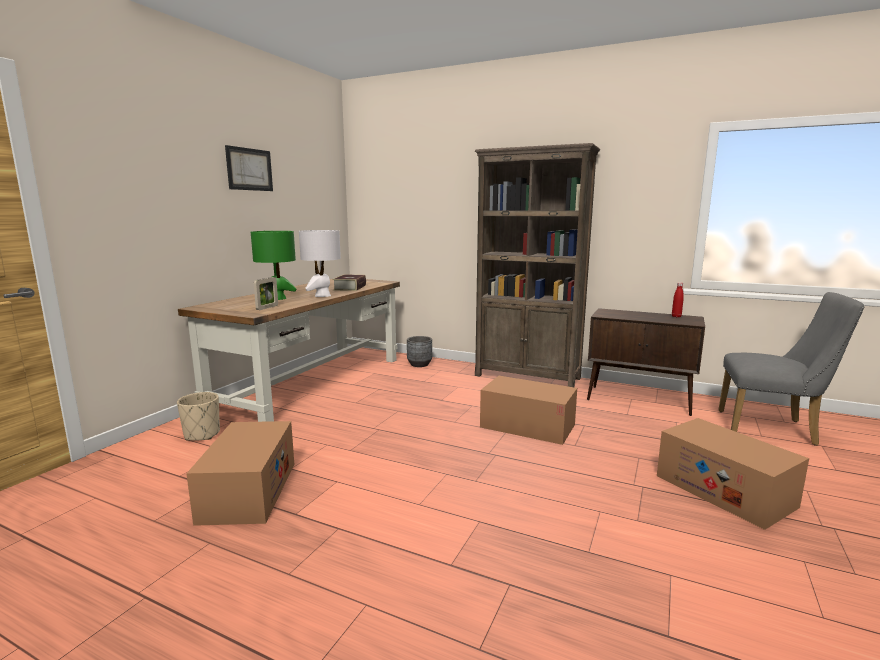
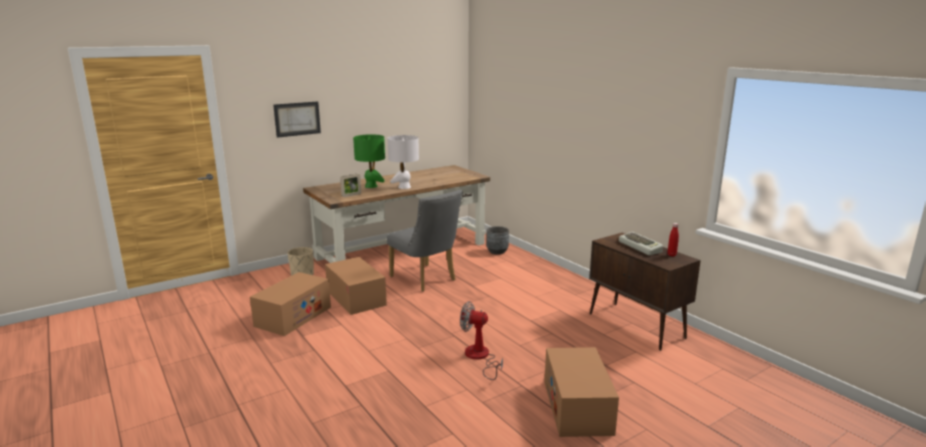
camera: 30 degrees right, 5 degrees up
picture [225,145,273,191] -> picture moved to [273,101,321,138]
book [332,275,366,291] -> none
brown bookcase [475,143,600,388] -> none
cardboard box [480,376,577,445] -> cardboard box moved to [325,257,387,315]
grey chair [718,292,865,446] -> grey chair moved to [387,190,463,292]
none -> fan [460,301,503,380]
none -> keyboard [619,232,663,255]

